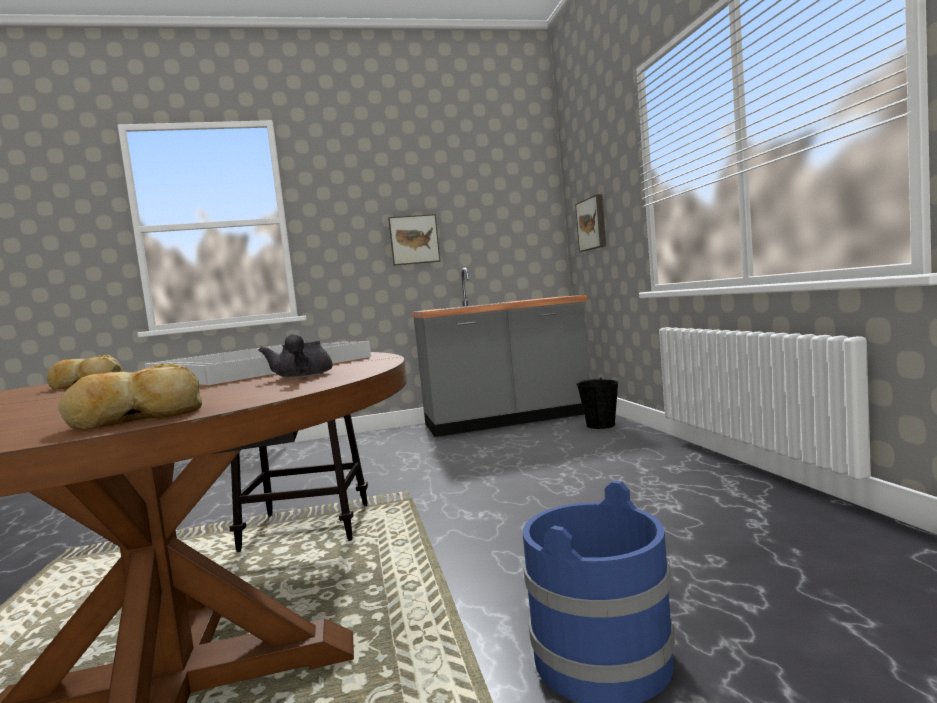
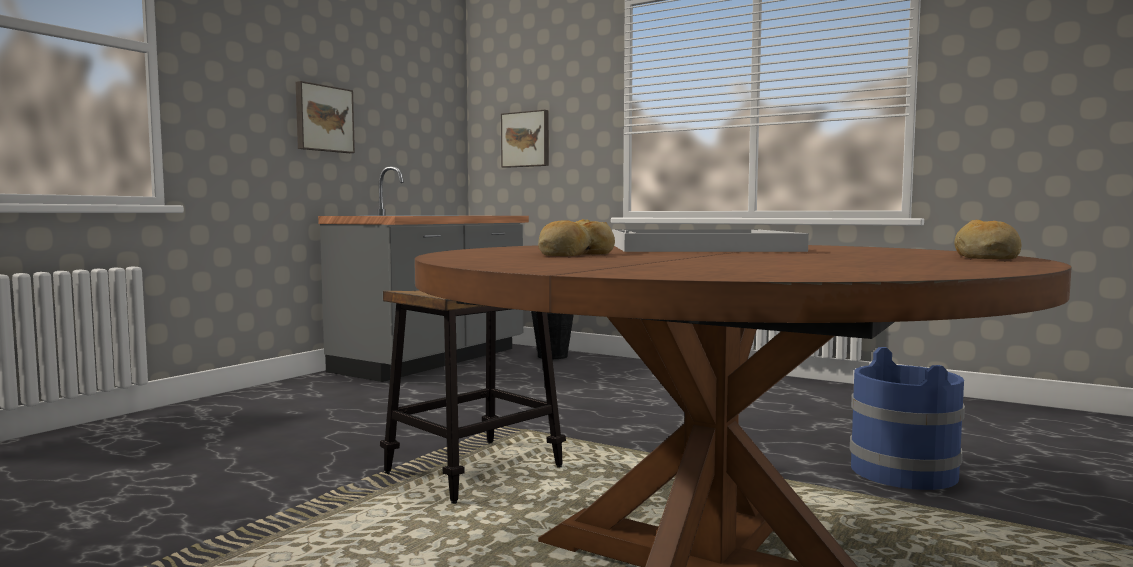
camera: 45 degrees left, 0 degrees up
grey teapot [258,334,332,378] -> none

